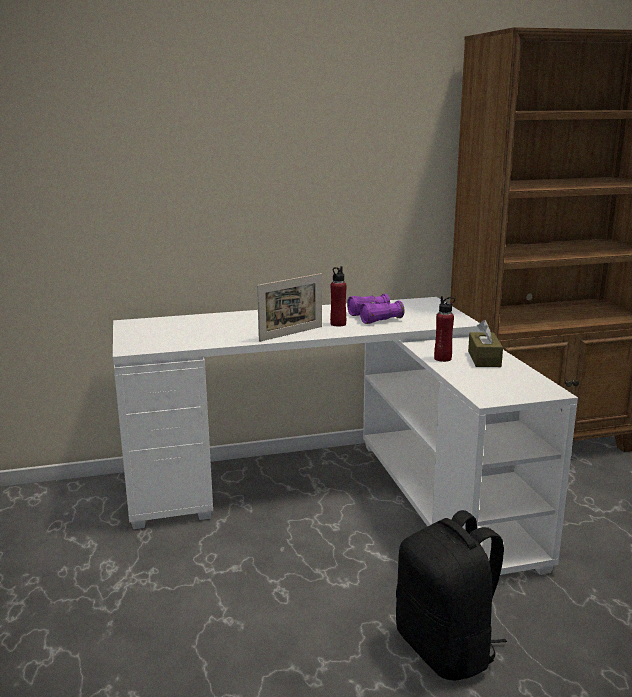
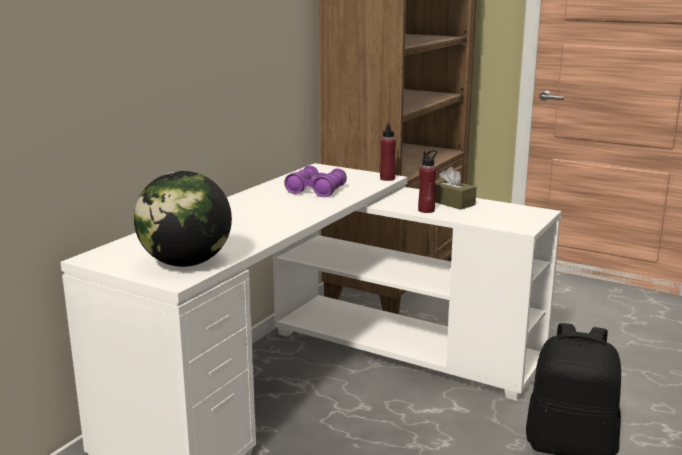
camera: 45 degrees left, 0 degrees up
picture frame [257,273,322,342] -> none
red bottle [330,266,347,326] -> red bottle moved to [380,123,396,181]
none -> globe [134,171,232,267]

